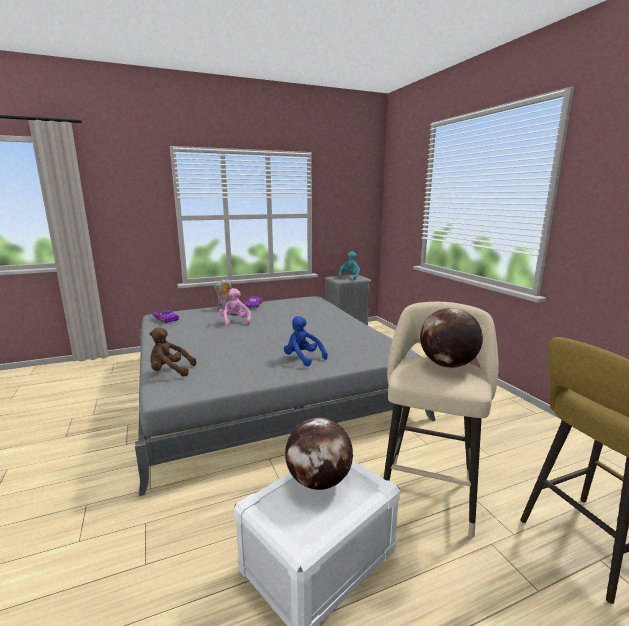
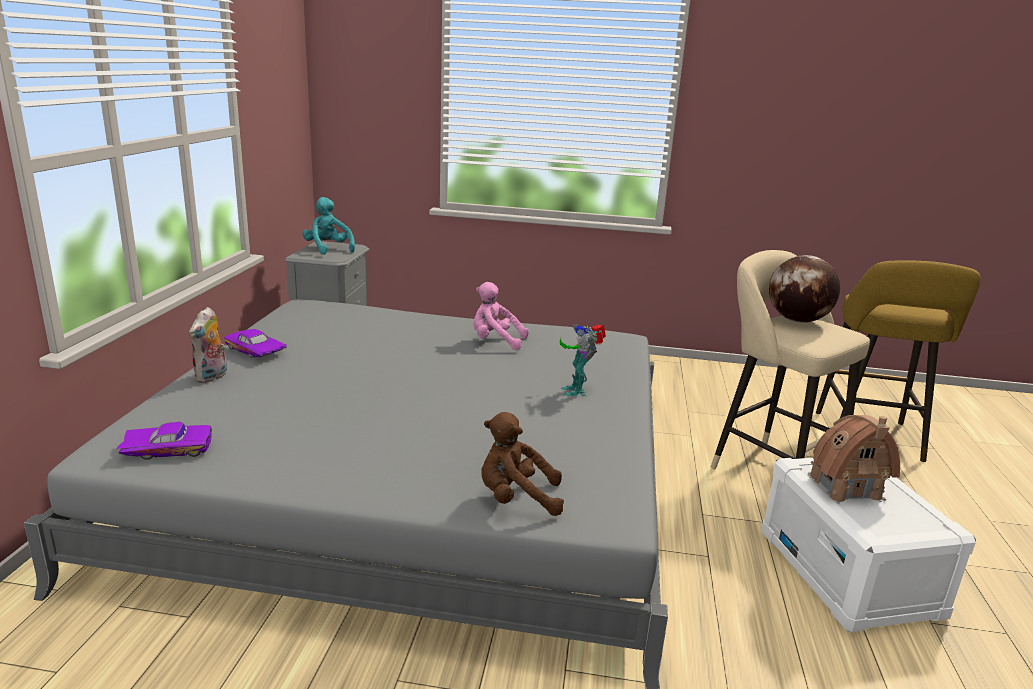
camera: 60 degrees left, 5 degrees up
brown plush toy [150,327,196,377] -> brown plush toy turned 60 degrees clockwise [481,412,564,516]
pink plush toy [219,288,251,326] -> pink plush toy moved to [473,282,528,350]
blue plush toy [284,316,328,366] -> toy robot [560,324,606,397]
globe [285,417,353,490] -> toy house [807,415,900,504]

